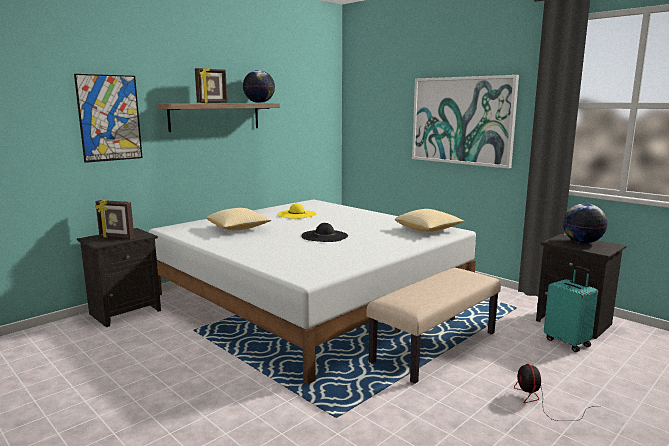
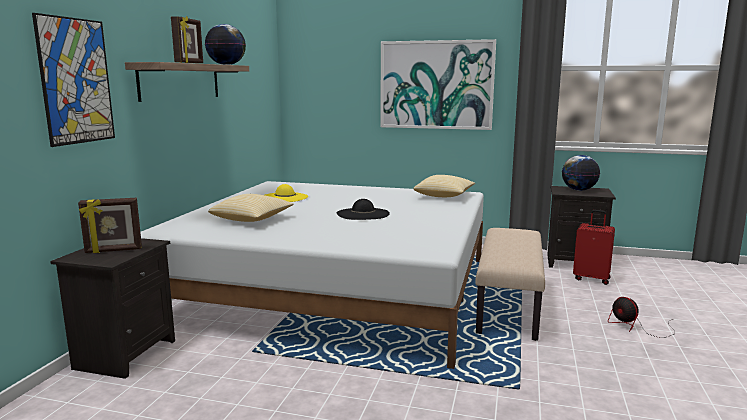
camera: 30 degrees left, 0 degrees up
turquoise suitcase [544,266,598,352] -> red suitcase [573,210,615,285]

